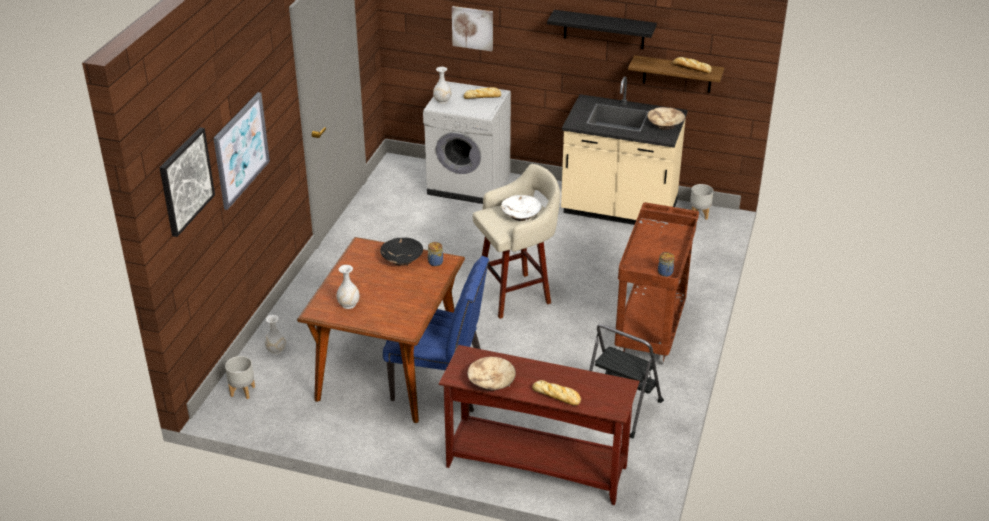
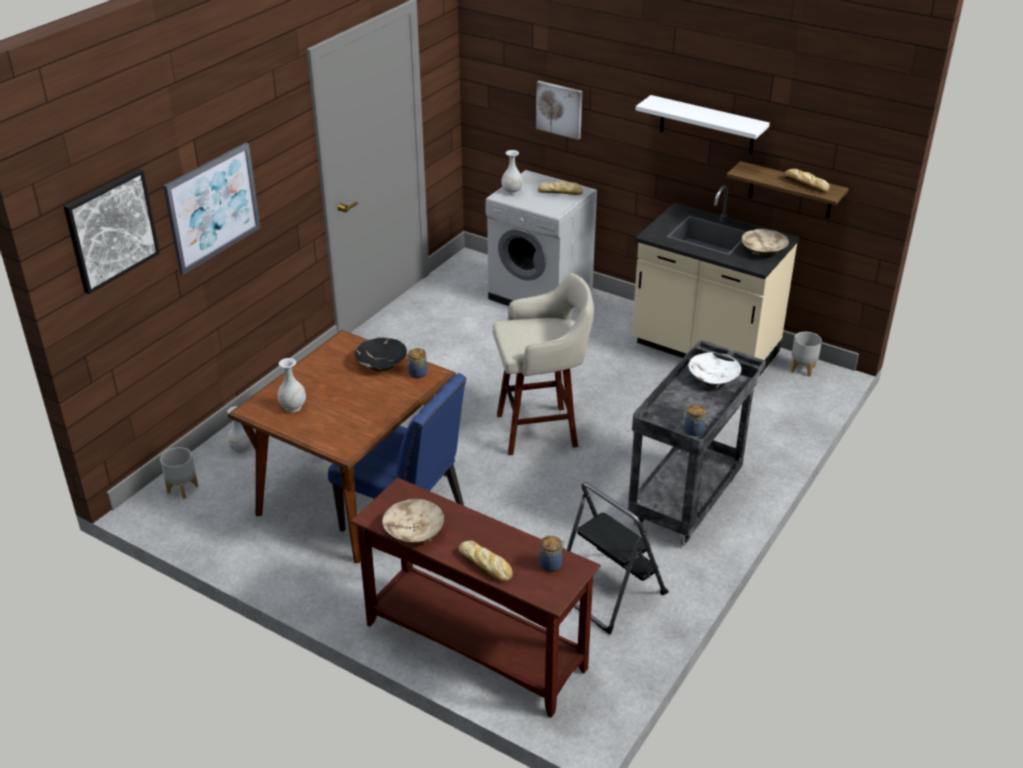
camera: 15 degrees right, 0 degrees up
white bowl [501,195,542,221] -> white bowl moved to [688,352,742,387]
black shelf [547,10,657,49] -> white shelf [636,95,770,154]
brown cart [615,203,699,364] -> grey cart [628,340,766,545]
none -> jar [539,536,565,572]

